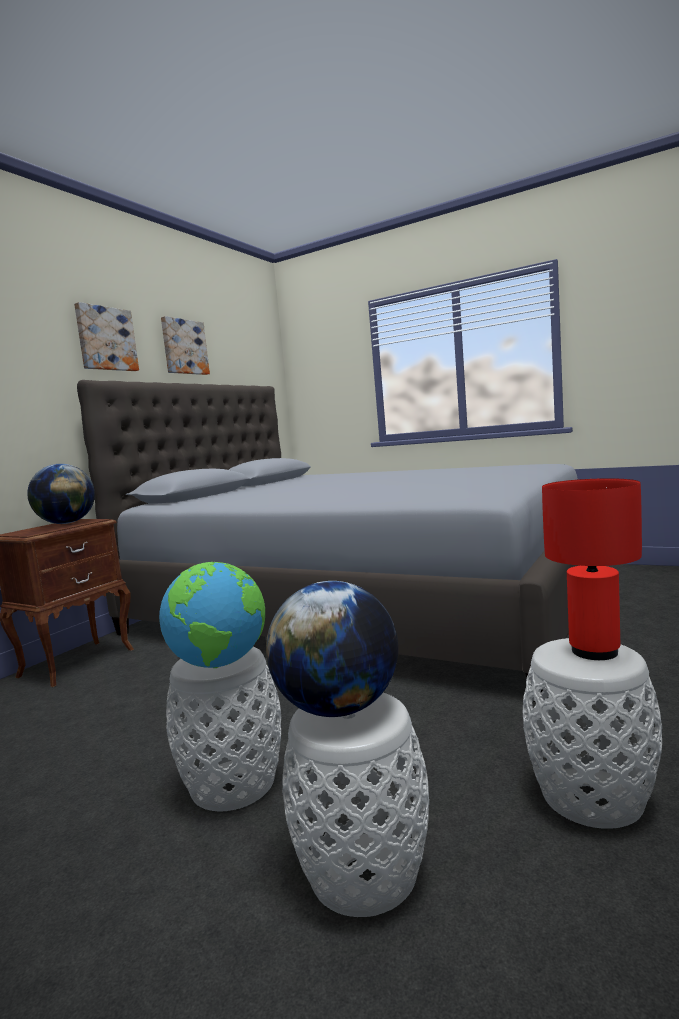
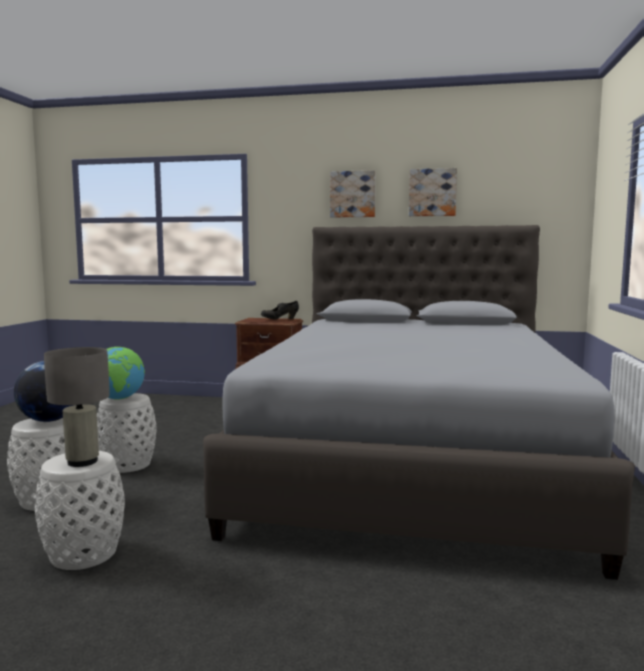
camera: 70 degrees right, 0 degrees up
globe [27,464,95,524] -> black shoe [261,301,299,320]
red table lamp [542,478,642,660] -> grey table lamp [44,347,110,467]

